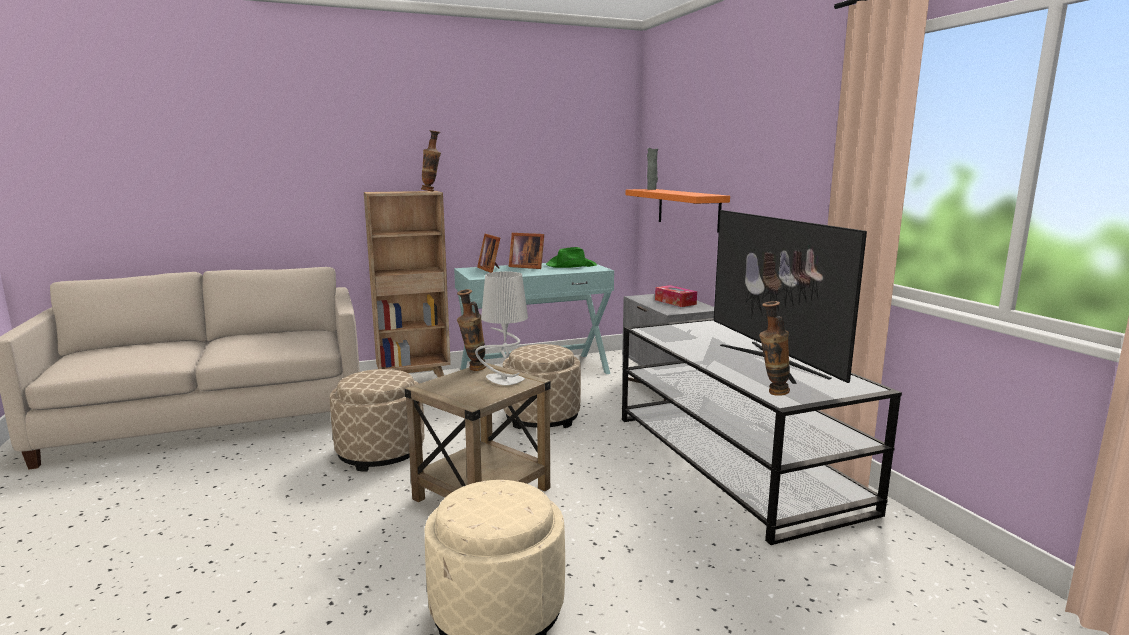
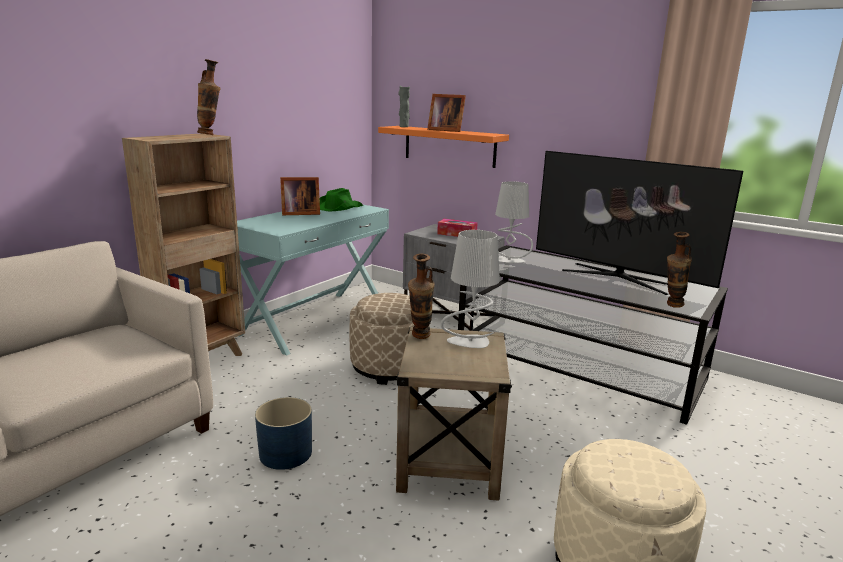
camera: 35 degrees left, 5 degrees up
beige ottoman [330,369,424,472] -> blue planter [255,397,312,470]
picture frame [477,234,500,273] -> picture frame moved to [427,94,466,132]
none -> grey table lamp [495,181,533,263]

